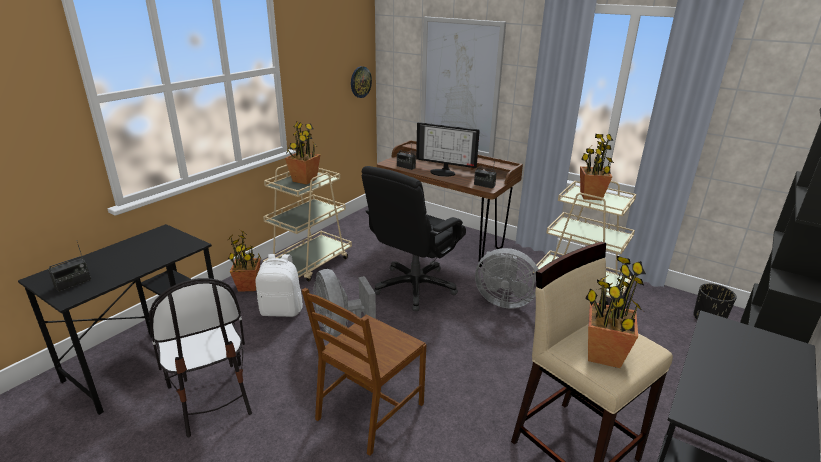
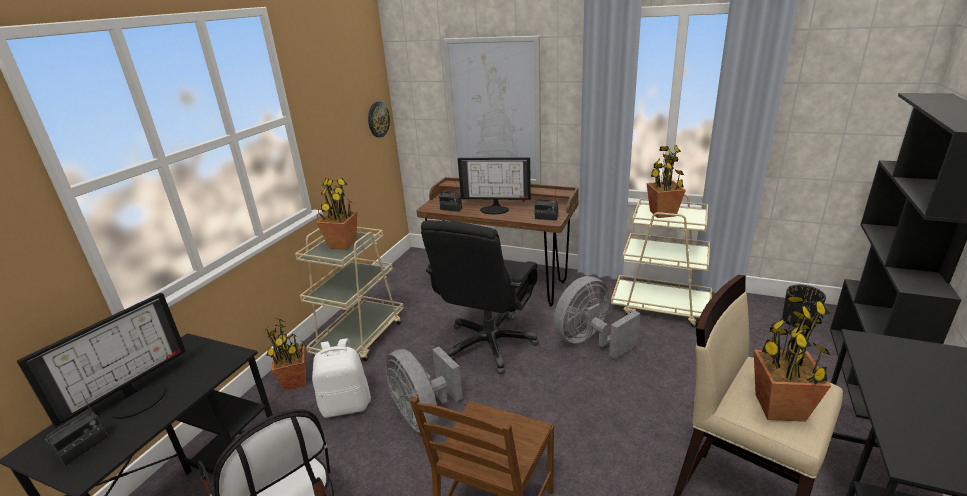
camera: 10 degrees left, 0 degrees up
grey fan [475,248,539,308] -> grey fan turned 135 degrees clockwise [554,276,641,359]
none -> monitor [17,293,186,427]

